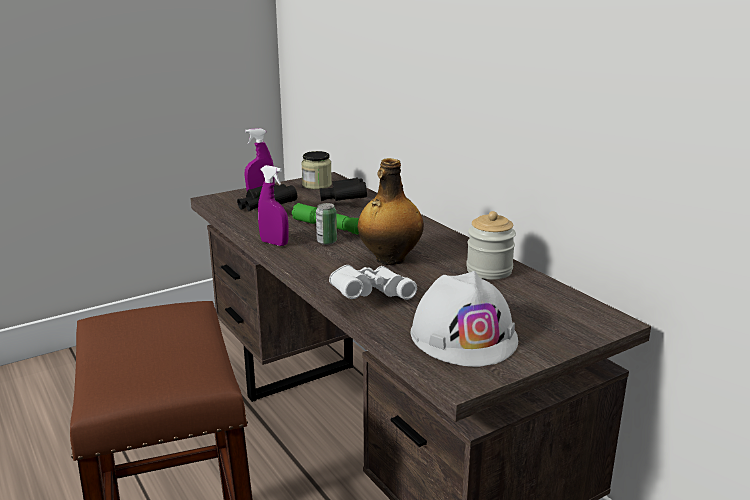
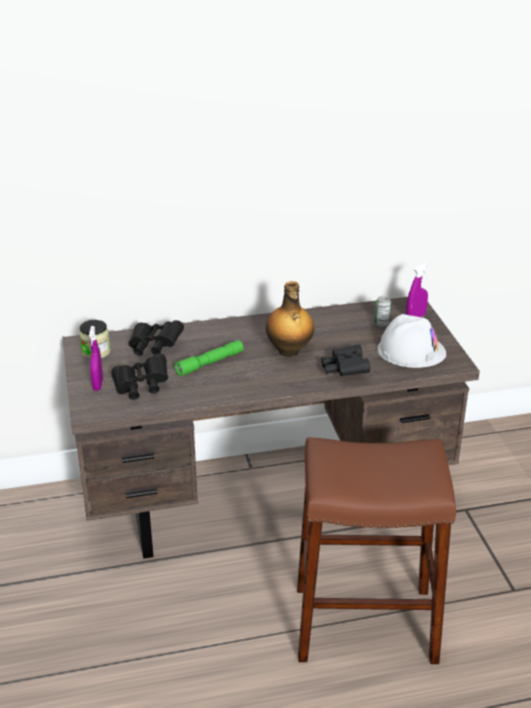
camera: 70 degrees left, 10 degrees up
purple spray bottle [258,165,289,246] -> purple spray bottle moved to [406,262,429,317]
can [316,203,337,245] -> can moved to [374,296,391,327]
white binoculars [329,265,417,300] -> black binoculars [321,345,370,376]
jar [466,211,516,280] -> none

